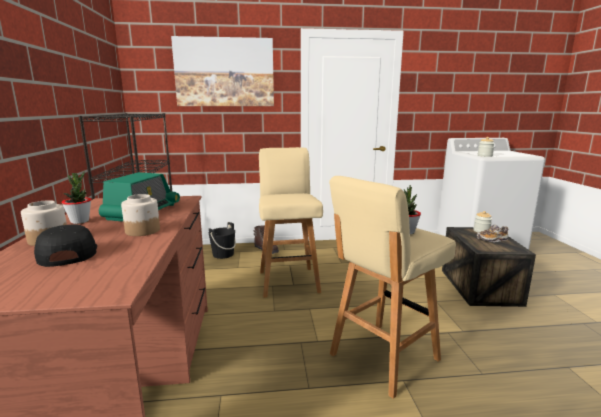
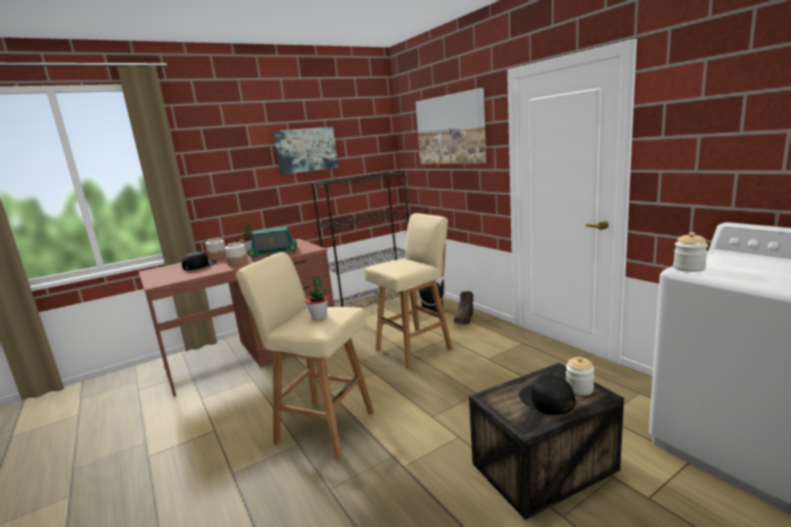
camera: 65 degrees right, 0 degrees up
shoe [476,225,508,242] -> black cap [519,375,575,415]
none -> picture [273,126,338,175]

